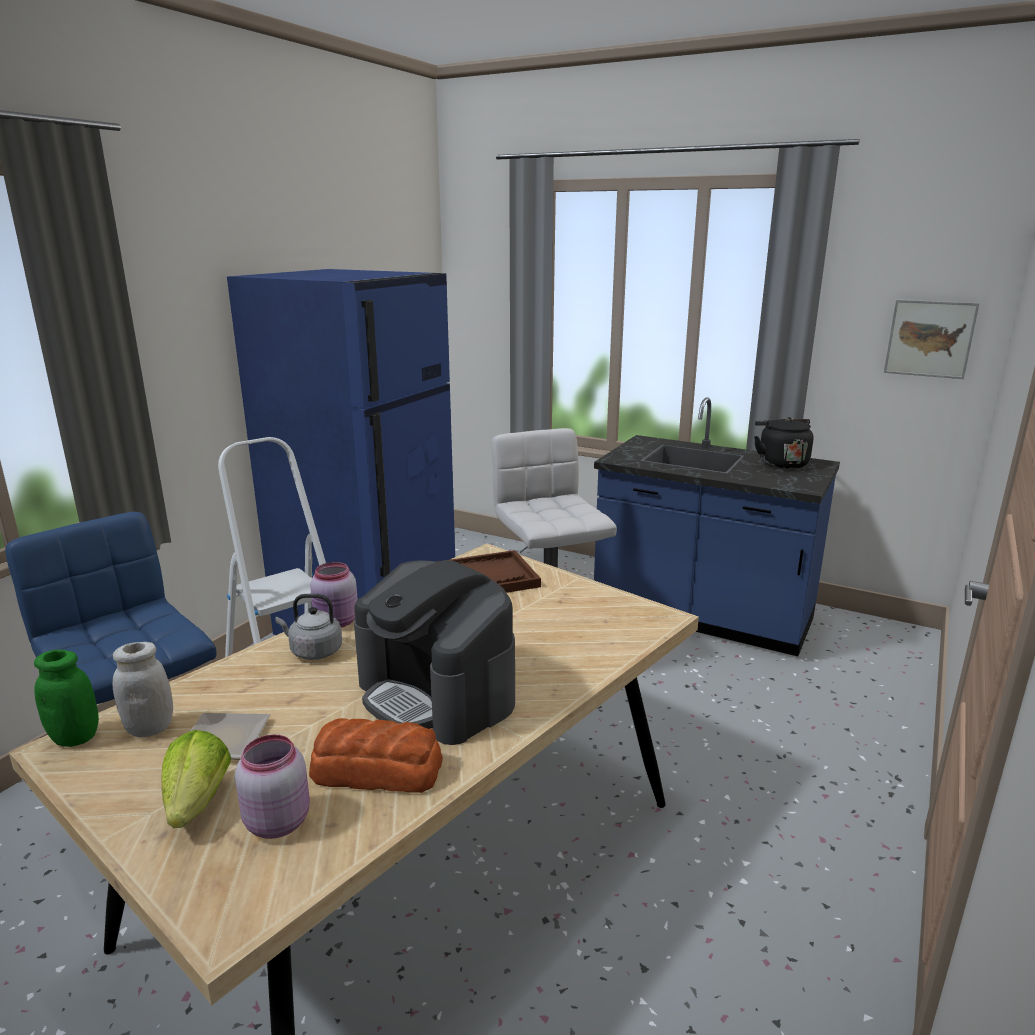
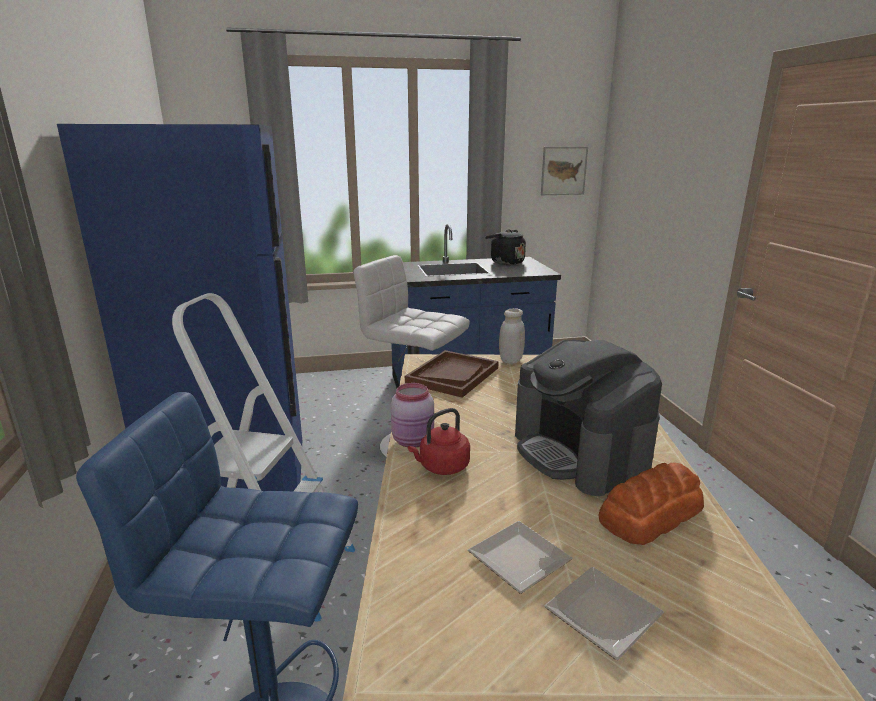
camera: 40 degrees left, 0 degrees up
green jar [34,650,99,747] -> none
white jar [112,642,173,738] -> white jar moved to [499,308,525,364]
lettuce [162,730,231,828] -> plate [544,567,664,660]
pink jar [235,735,310,839] -> none
grey kettle [275,594,342,660] -> red kettle [408,408,470,475]
coffee machine [354,560,515,745] -> coffee machine turned 60 degrees clockwise [515,340,662,496]

